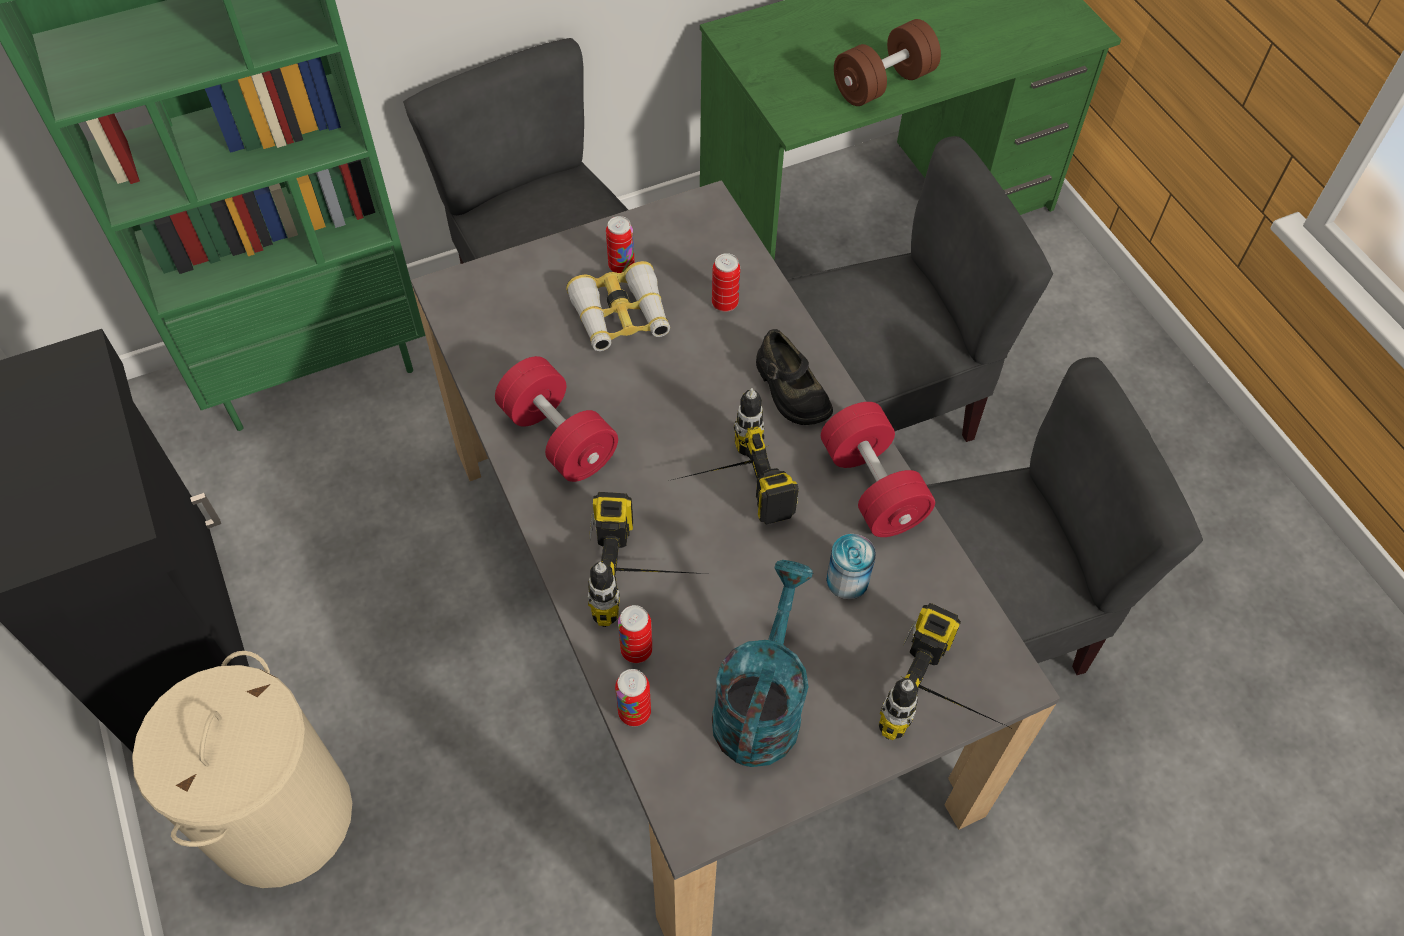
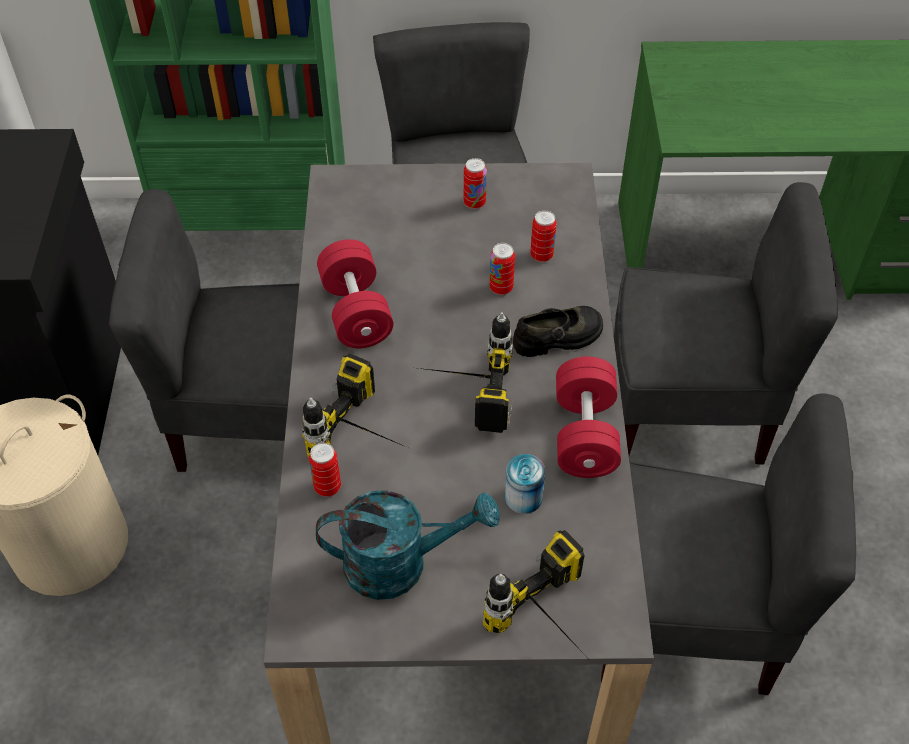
camera: 25 degrees right, 5 degrees down
binoculars [566,261,670,351] -> none
can [615,669,651,727] -> can moved to [490,243,515,295]
turquoise watering can [712,560,814,767] -> turquoise watering can turned 45 degrees clockwise [316,490,500,600]
black shoe [756,329,833,425] -> black shoe turned 105 degrees counterclockwise [513,306,603,357]
brown dumbbell [834,19,941,106] -> none
none -> grey chair [109,189,299,472]

